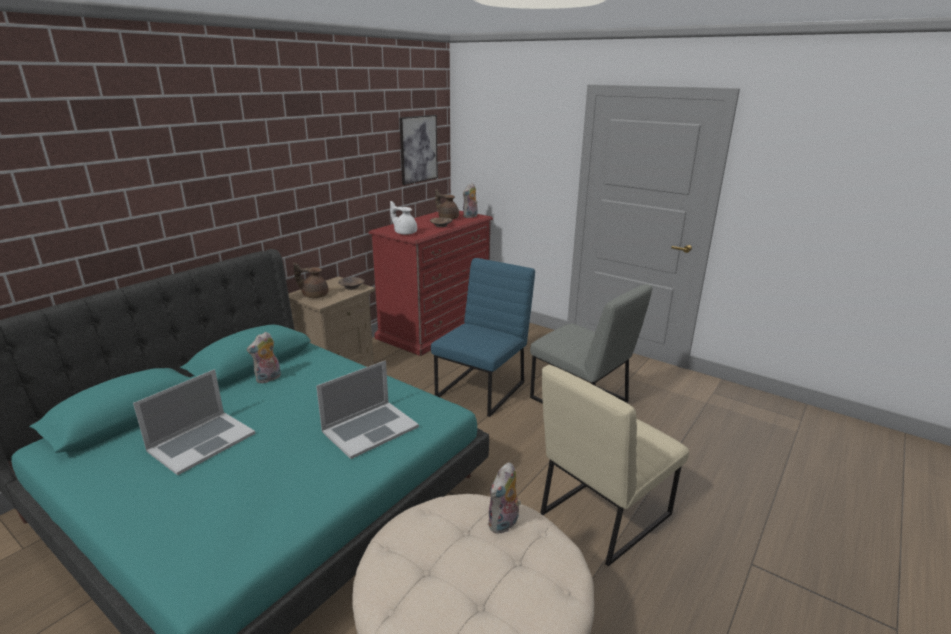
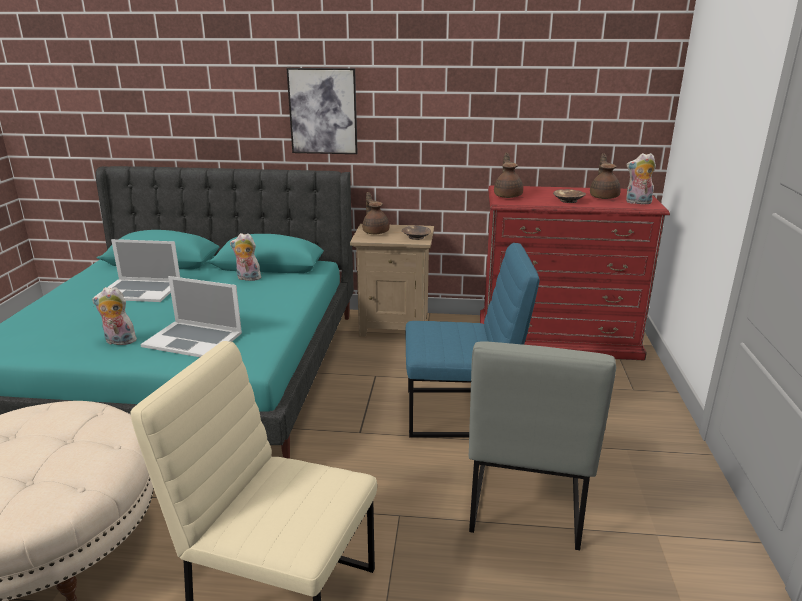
camera: 60 degrees right, 0 degrees up
white teapot [390,201,417,235] -> brown teapot [494,153,523,198]
picture [399,115,438,185] -> picture moved to [287,68,358,154]
plush toy [487,462,521,534] -> plush toy moved to [92,287,137,347]

